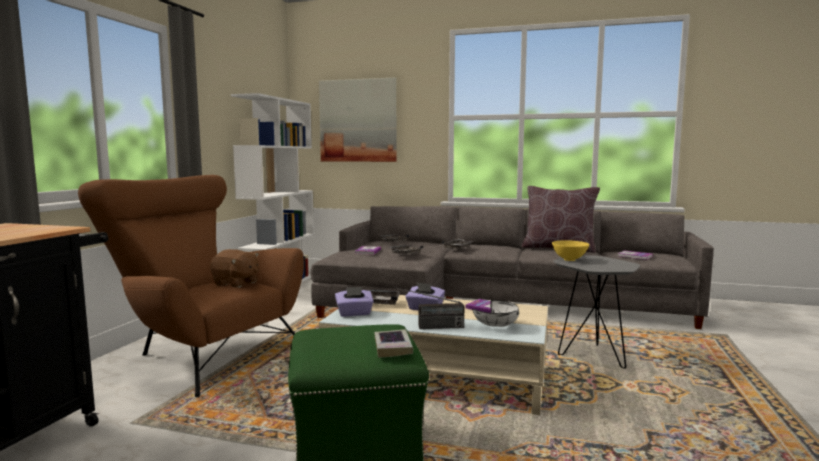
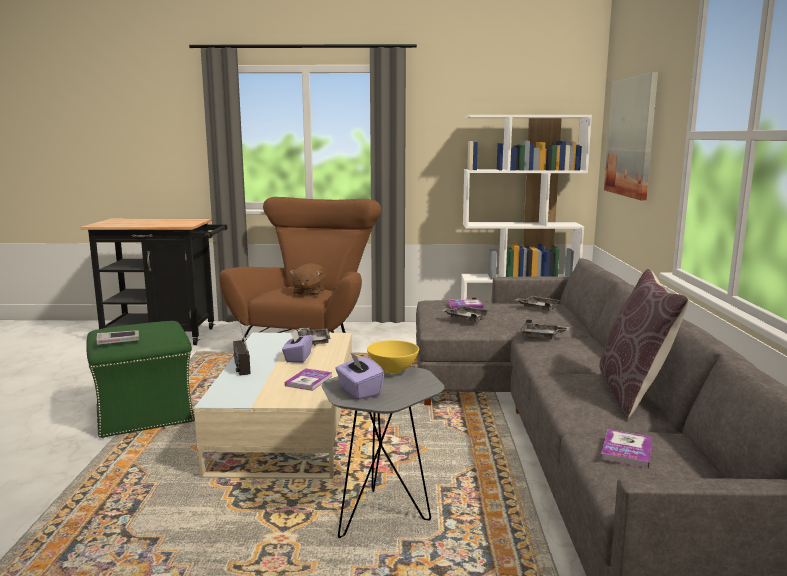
camera: 75 degrees right, 5 degrees up
purple tissue box [335,287,374,317] -> purple tissue box moved to [335,352,384,400]
white bowl [473,300,519,327] -> none

